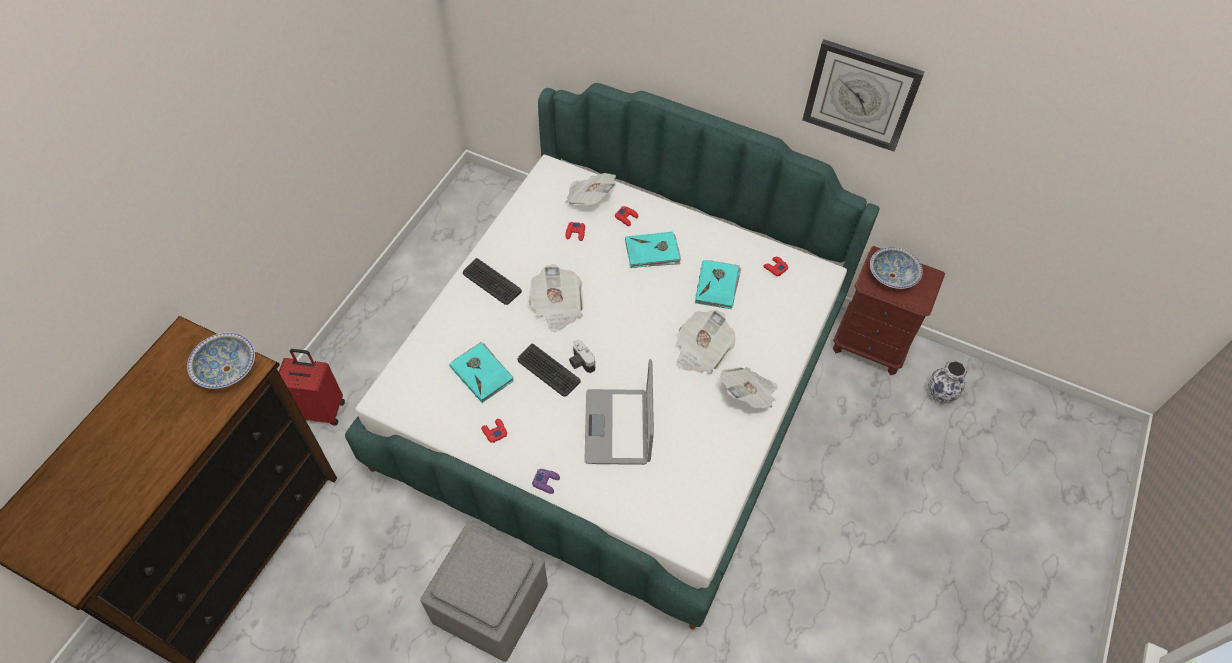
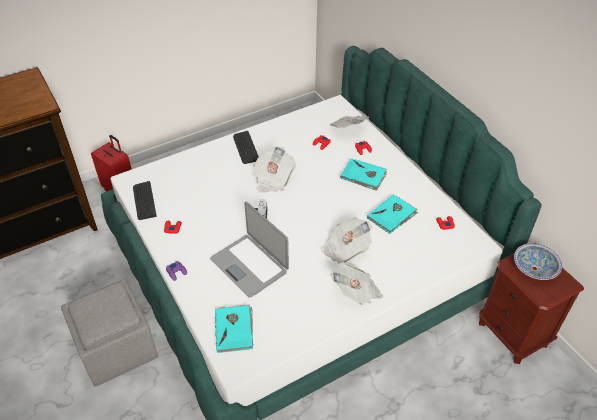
camera: 35 degrees right, 10 degrees down
bowl [187,333,255,389] -> none
turquoise book [450,342,514,403] -> turquoise book moved to [215,305,253,353]
keyboard [518,344,581,396] -> keyboard moved to [133,181,157,220]
laptop [585,359,654,465] -> laptop turned 75 degrees counterclockwise [210,202,289,298]
wall clock [802,40,924,152] -> none
vase [928,361,967,404] -> none

